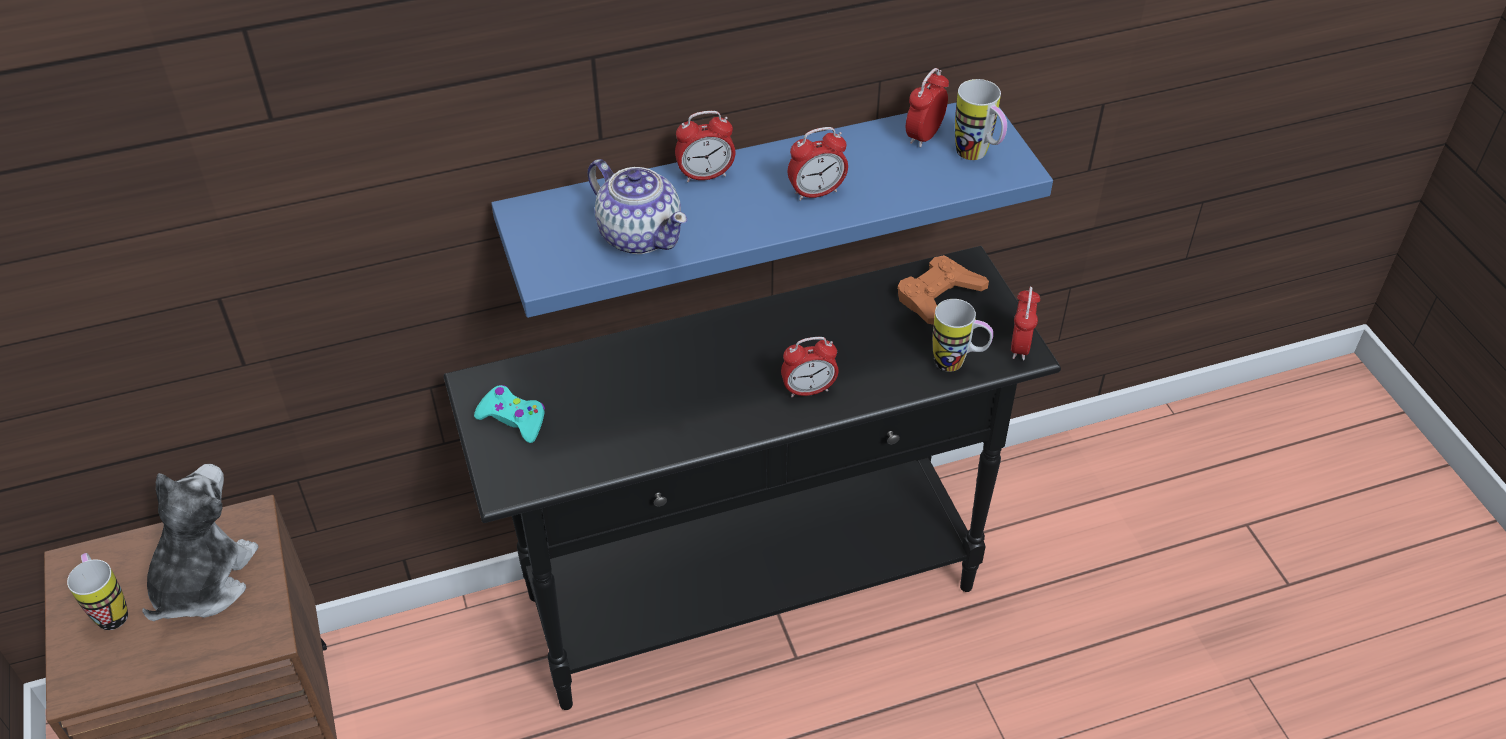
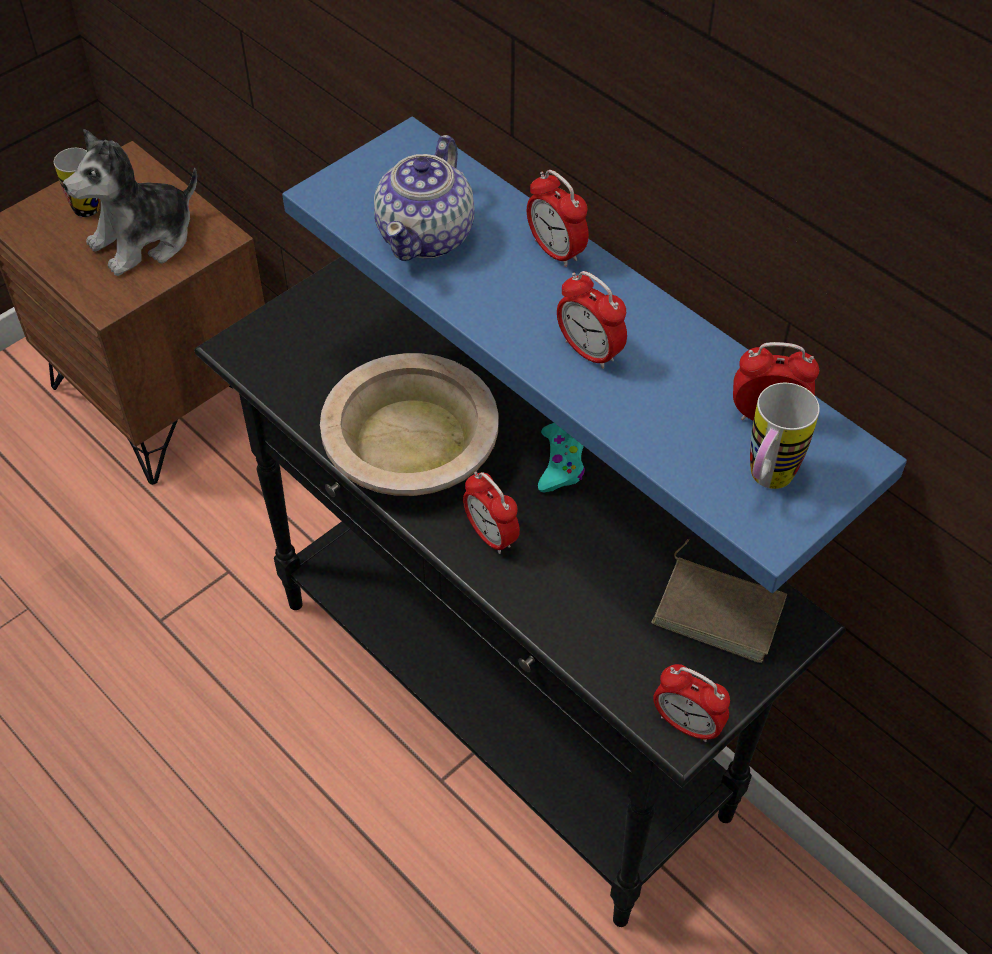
camera: 65 degrees right, 5 degrees up
plush toy [142,464,259,621] -> plush toy turned 150 degrees clockwise [63,129,197,276]
turquoise game controller [474,385,545,443] -> turquoise game controller moved to [538,423,585,493]
orange game controller [898,255,989,325] -> brown book [652,539,787,663]
mug [933,299,993,372] -> none
alarm clock [1011,286,1040,361] -> alarm clock turned 45 degrees clockwise [653,664,730,742]
none -> beige bowl [320,353,498,496]

